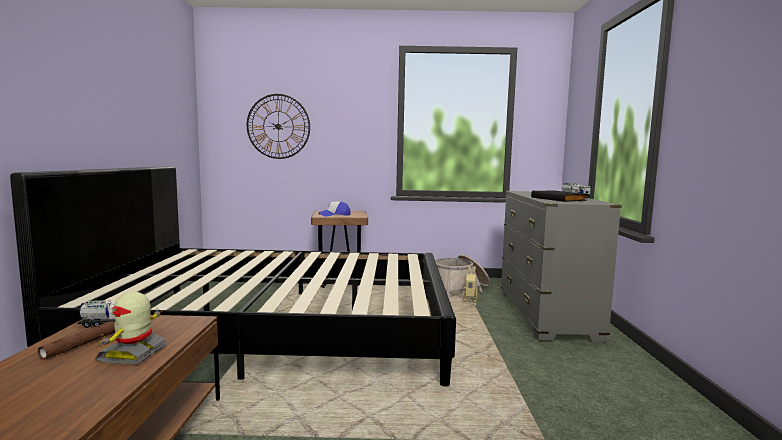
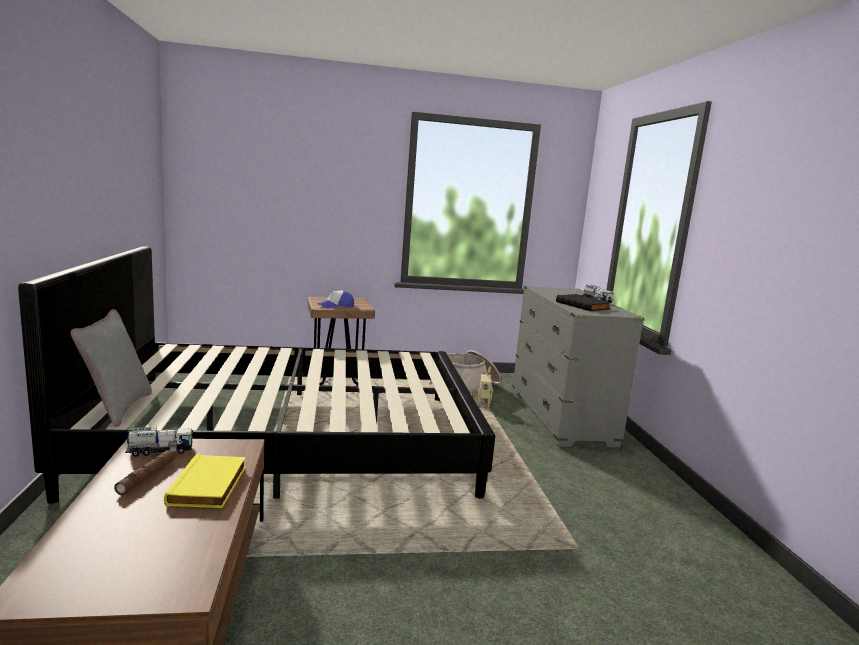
camera: 10 degrees left, 5 degrees up
toy robot [95,292,166,364] -> yellow book [164,454,246,508]
wall clock [247,94,310,159] -> none
none -> grey pillow [70,309,152,427]

